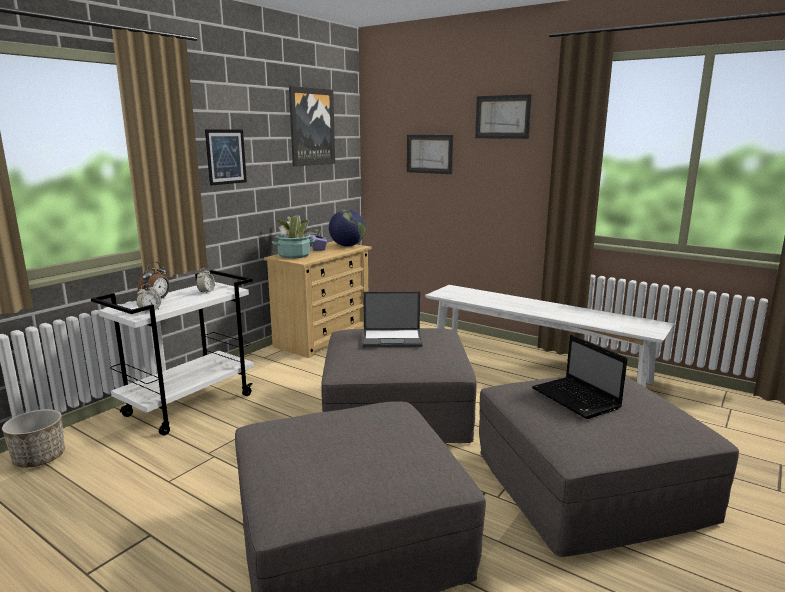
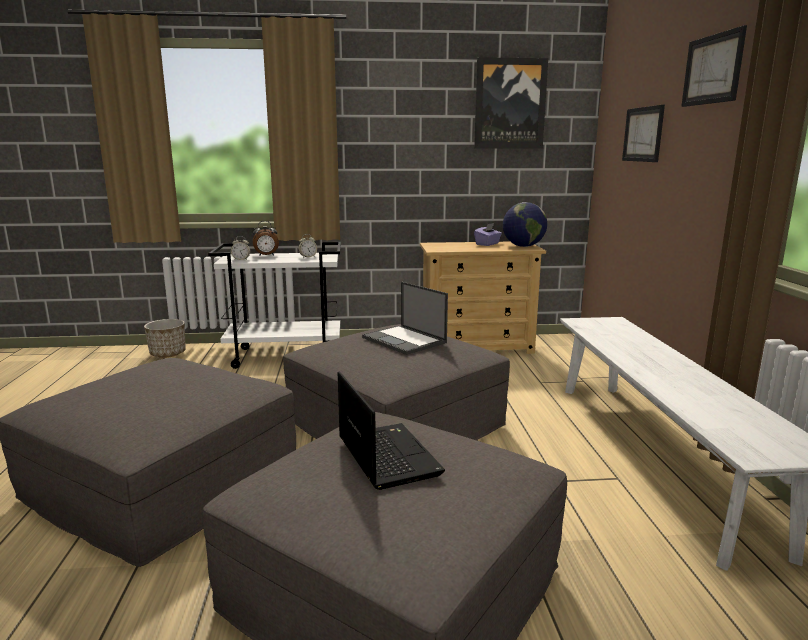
camera: 50 degrees right, 0 degrees up
picture [205,130,247,186] -> none
potted plant [271,216,319,259] -> none
laptop [532,334,627,419] -> laptop turned 135 degrees clockwise [338,371,445,490]

